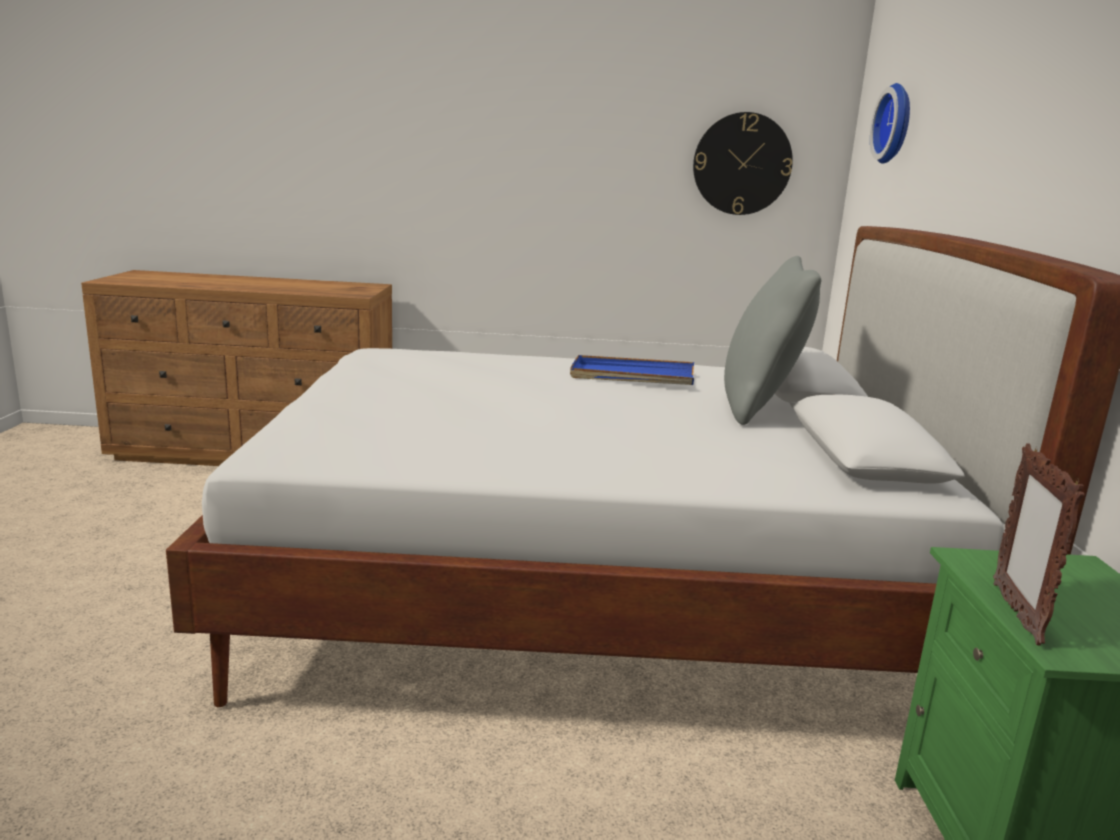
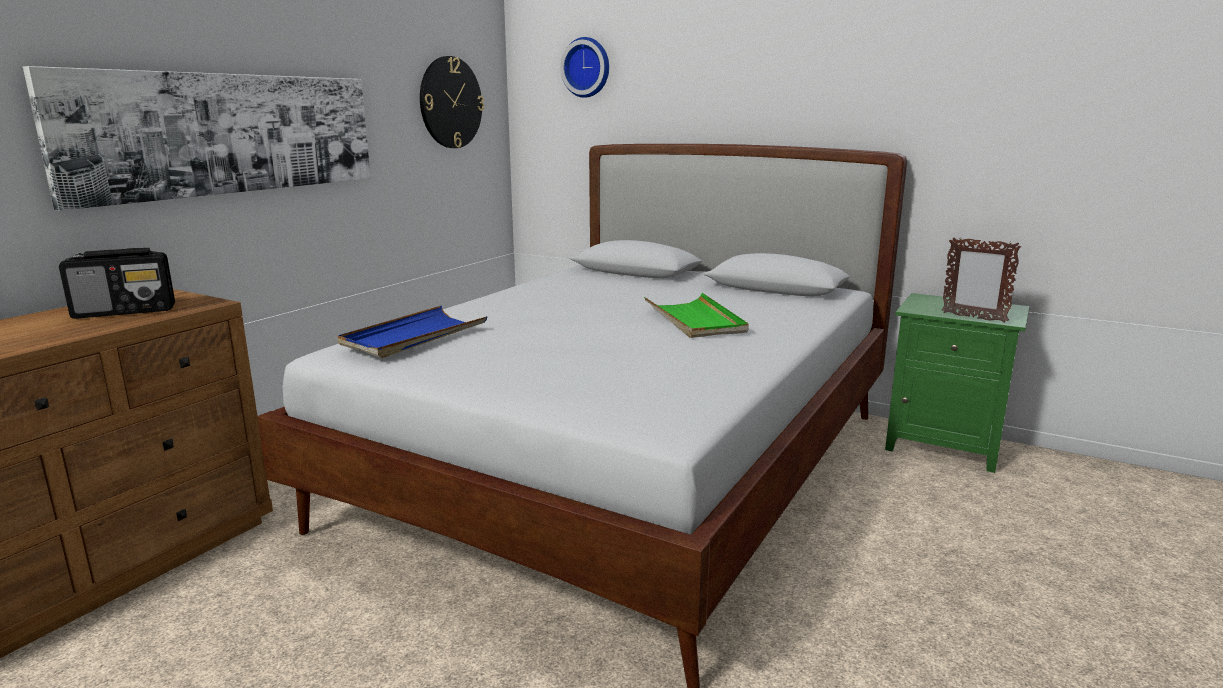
camera: 60 degrees left, 0 degrees up
blue tray [570,355,694,385] -> blue tray moved to [337,306,487,358]
grey pillow [724,256,821,425] -> none
none -> picture [23,66,371,211]
none -> radio [59,248,175,319]
none -> green tray [644,293,749,338]

